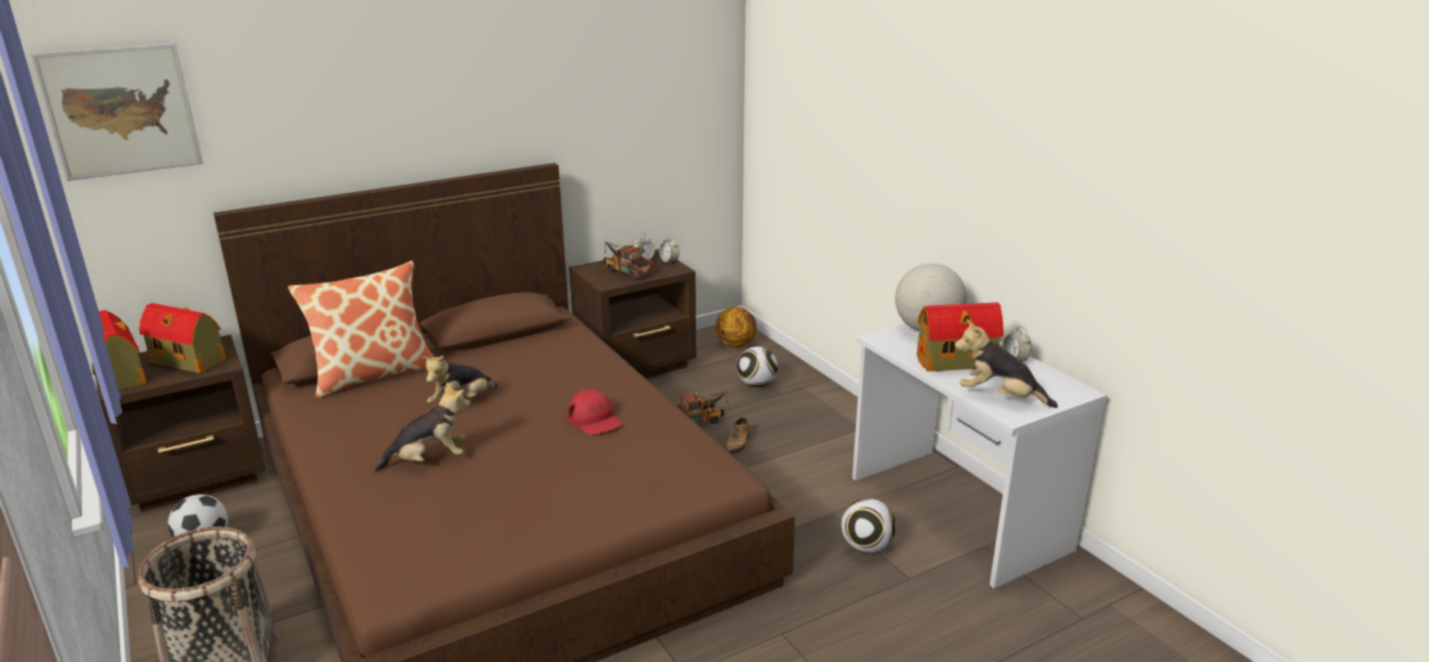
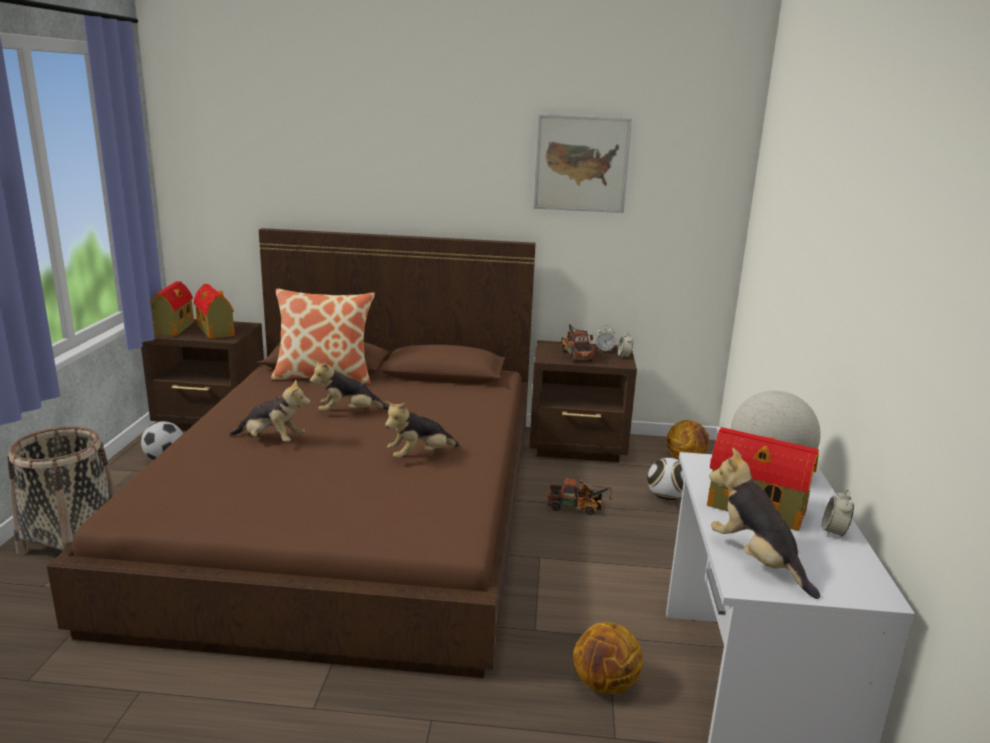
camera: 35 degrees right, 5 degrees down
picture [31,44,203,181] -> picture moved to [533,114,632,213]
red cap [567,389,623,435] -> plush toy [385,401,459,458]
shoe [725,417,750,455] -> none
football [841,498,896,553] -> basketball [573,622,643,694]

